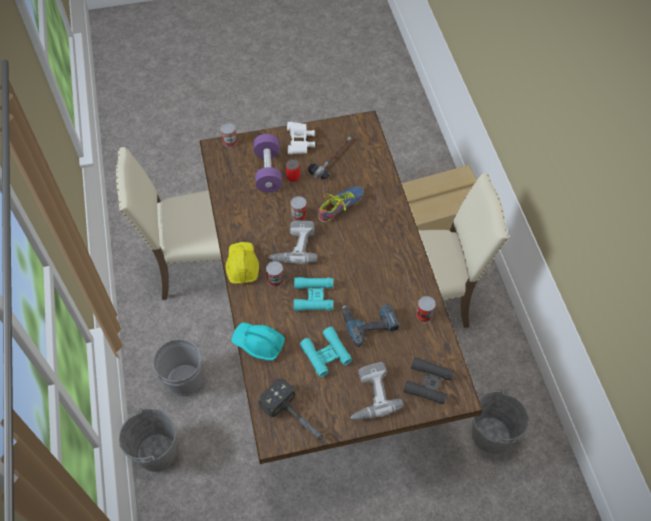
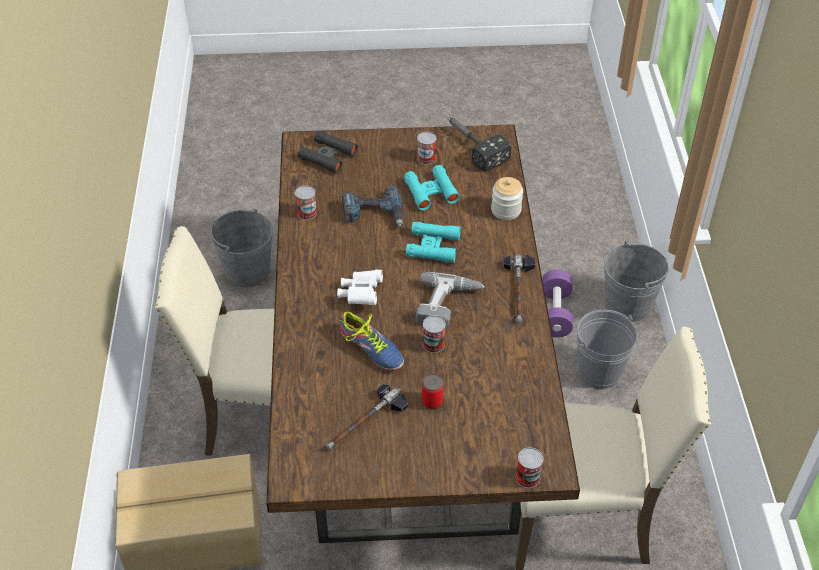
camera: 170 degrees left, 10 degrees down
yellow hard hat [226,242,259,284] -> hammer [503,254,536,323]
turquoise hard hat [231,322,285,361] -> jar [491,177,523,220]
purple dumbbell [254,134,282,193] -> purple dumbbell moved to [542,270,573,338]
can [266,261,284,287] -> can moved to [417,132,437,165]
white binoculars [287,122,315,154] -> white binoculars moved to [337,270,383,305]
shoe [318,186,364,222] -> shoe turned 105 degrees counterclockwise [340,311,404,371]
power drill [351,362,404,420] -> none

